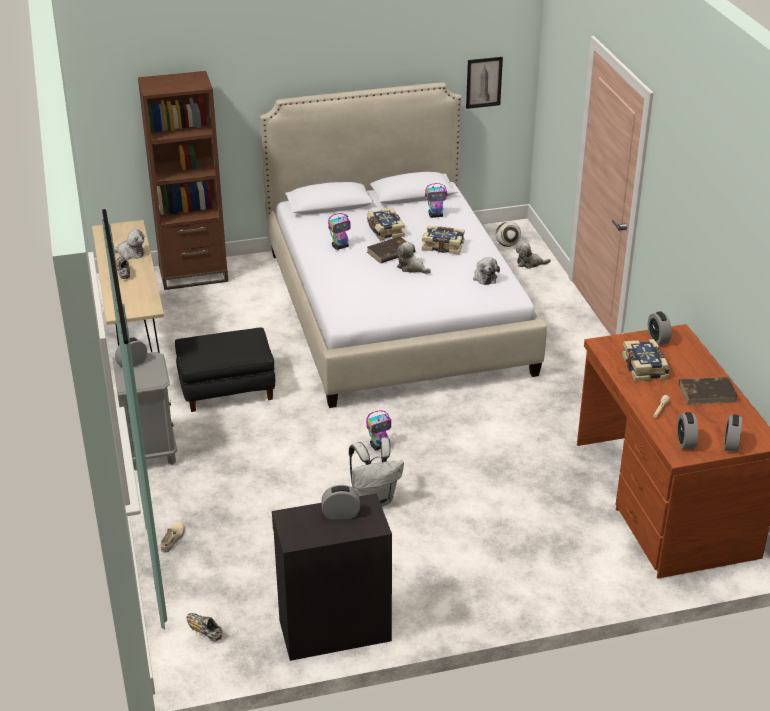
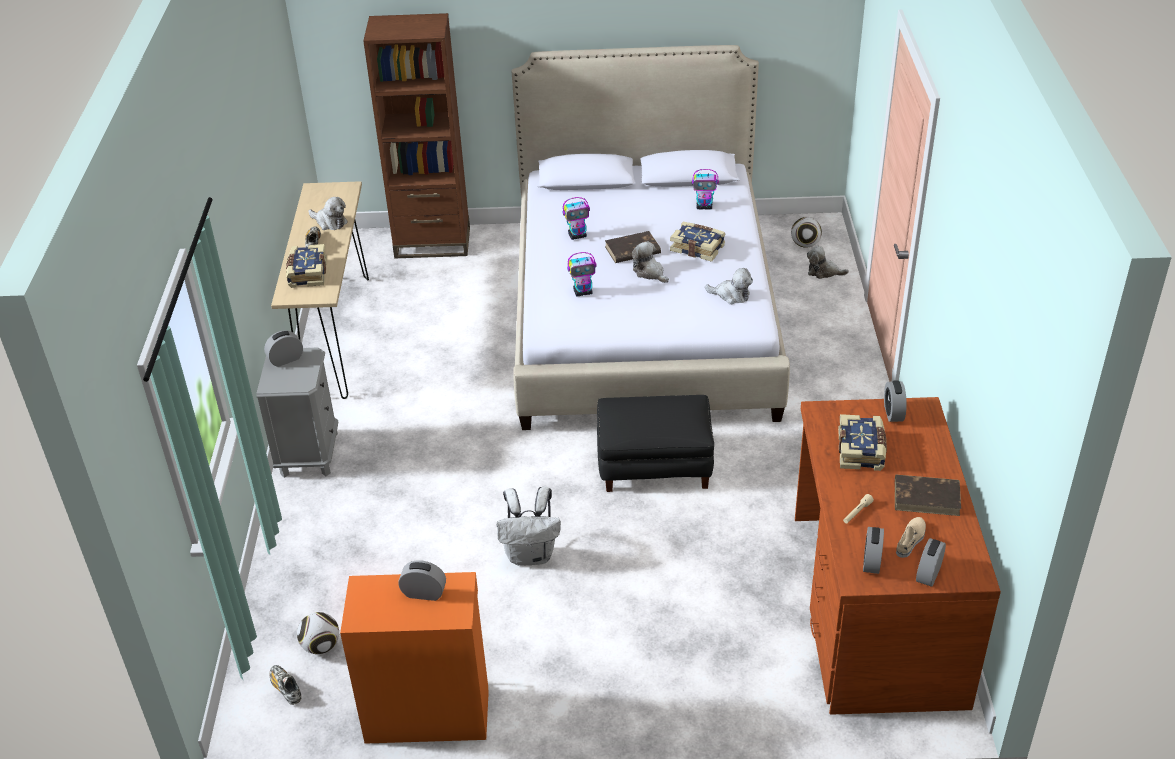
camera: 15 degrees right, 5 degrees up
beige shoe [161,522,185,553] -> beige shoe moved to [896,517,926,558]
black ottoman [175,328,275,412] -> black ottoman moved to [597,395,714,492]
black cabinet [272,493,392,661] -> orange cabinet [340,572,489,744]
toy robot [366,410,391,450] -> toy robot moved to [567,252,597,296]
book [367,208,405,241] -> book moved to [286,244,327,288]
picture [466,57,503,109] -> none
plush toy [473,257,500,285] -> plush toy turned 75 degrees counterclockwise [705,268,753,304]
none -> football [297,612,339,654]

